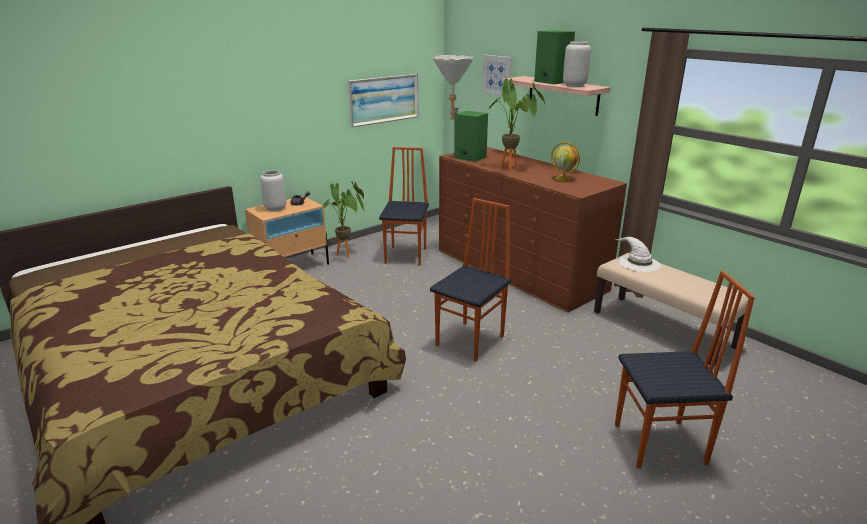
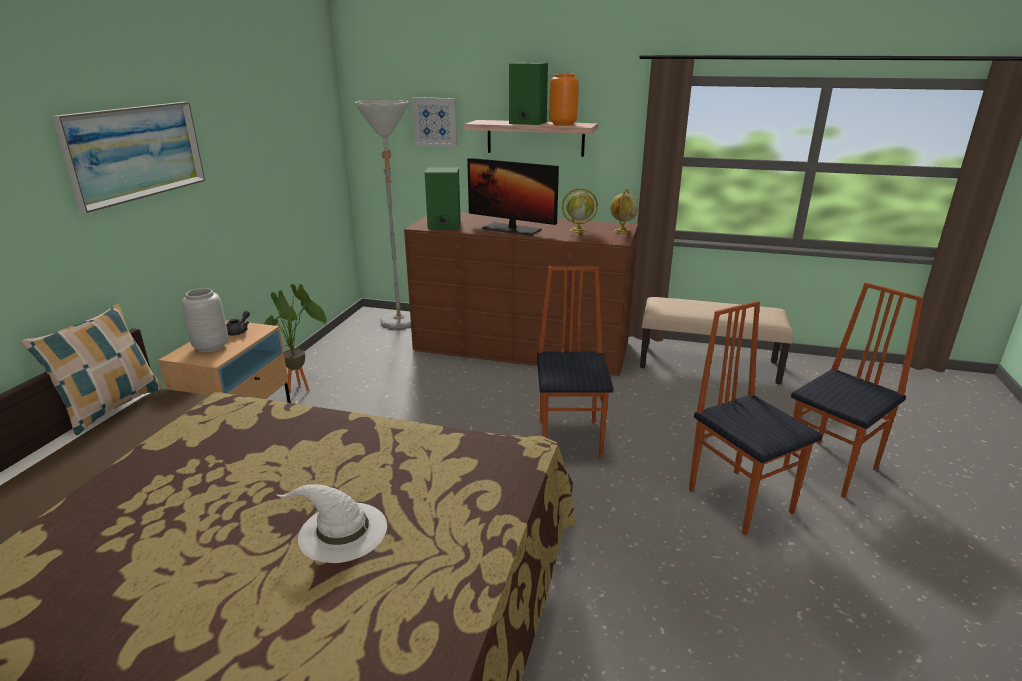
camera: 35 degrees left, 0 degrees up
picture [348,74,418,127] -> picture moved to [52,102,205,213]
chair [379,147,429,265] -> chair moved to [689,301,823,535]
potted plant [489,78,545,170] -> monitor [467,158,559,236]
grey vase [563,41,591,87] -> orange vase [549,73,579,126]
white hat [614,237,661,272] -> white hat moved to [276,484,387,563]
none -> pillow [21,304,163,435]
none -> globe [610,189,639,234]

